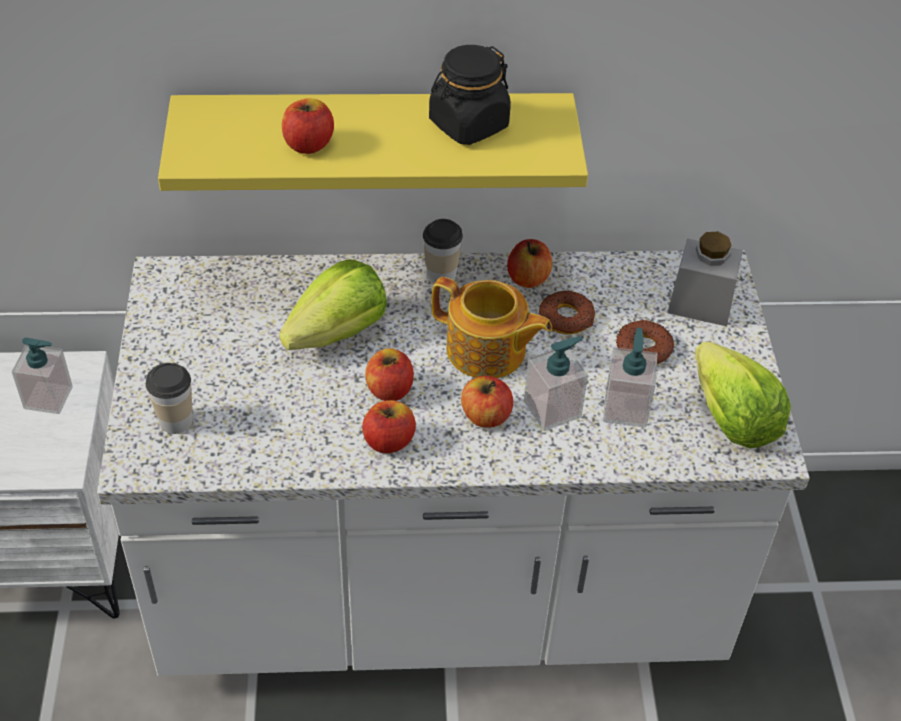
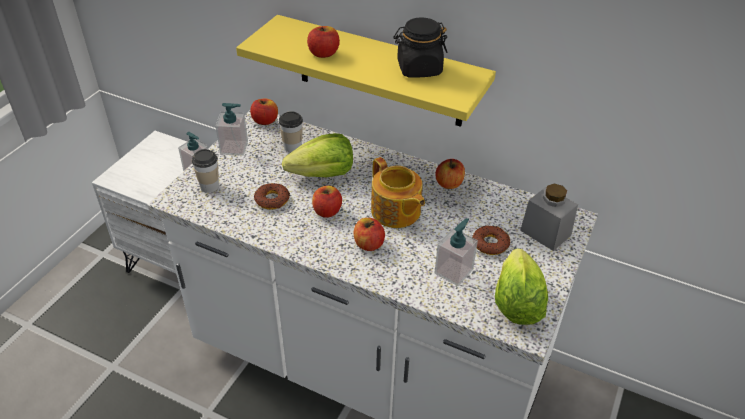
camera: 30 degrees right, 5 degrees down
apple [362,400,416,453] -> apple moved to [250,99,278,125]
cup [423,219,463,284] -> cup moved to [279,111,303,152]
soap dispenser [524,337,588,431] -> soap dispenser moved to [215,103,248,156]
donut [539,291,595,334] -> donut moved to [254,183,290,209]

